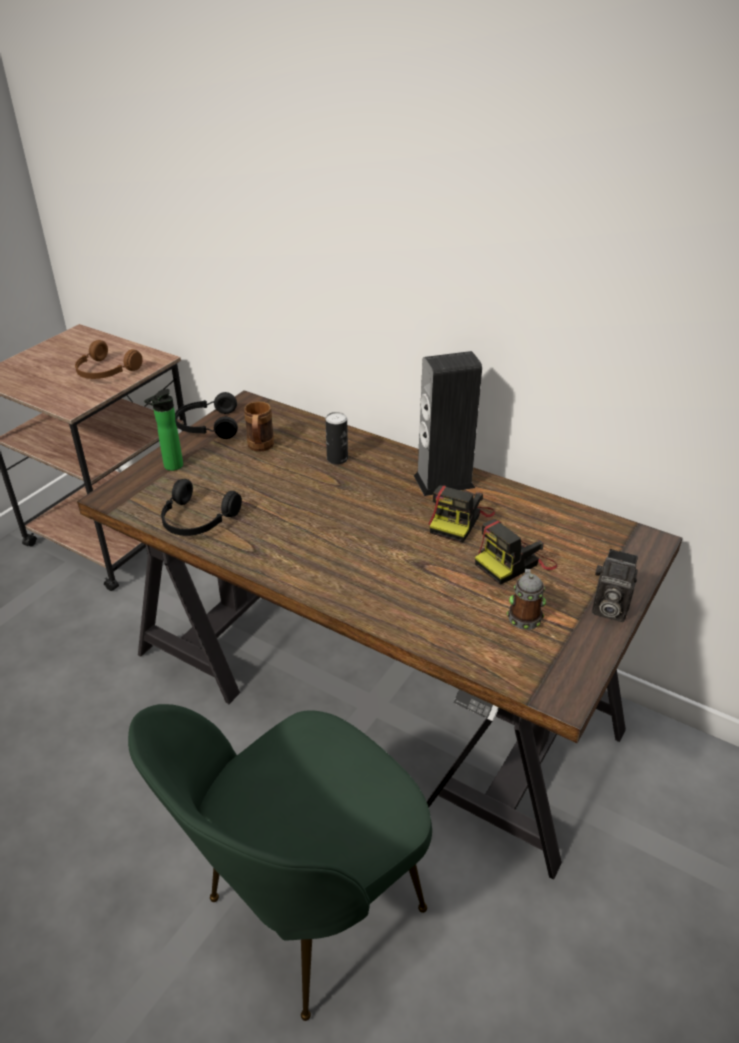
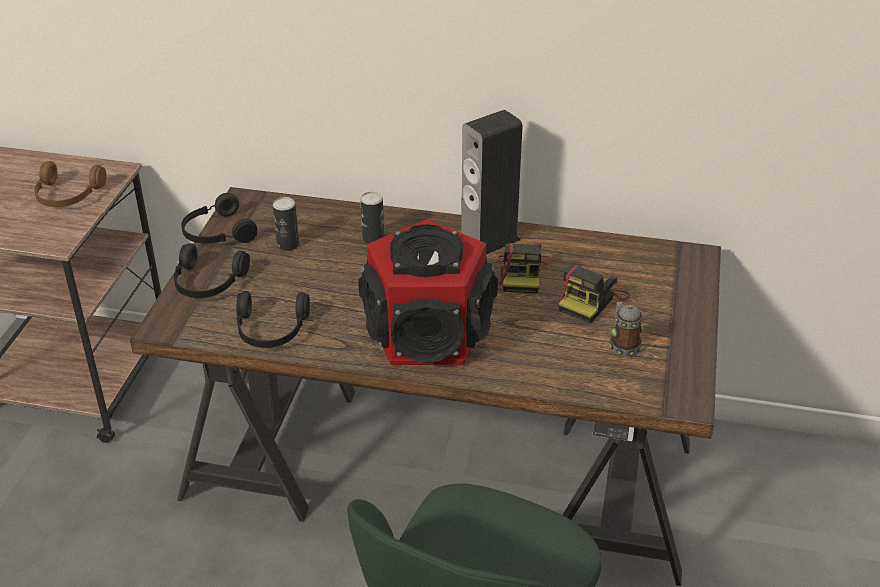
camera: 20 degrees left, 0 degrees up
bottle [144,389,183,471] -> black headphones [174,243,250,298]
brown mug [244,401,274,452] -> can [273,197,299,251]
camera [592,549,638,622] -> none
none -> speaker [359,219,498,365]

